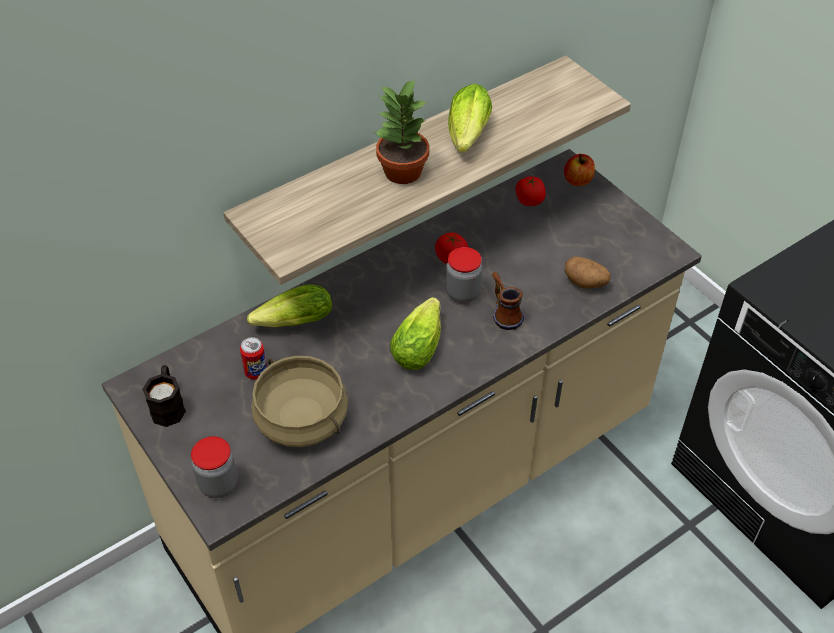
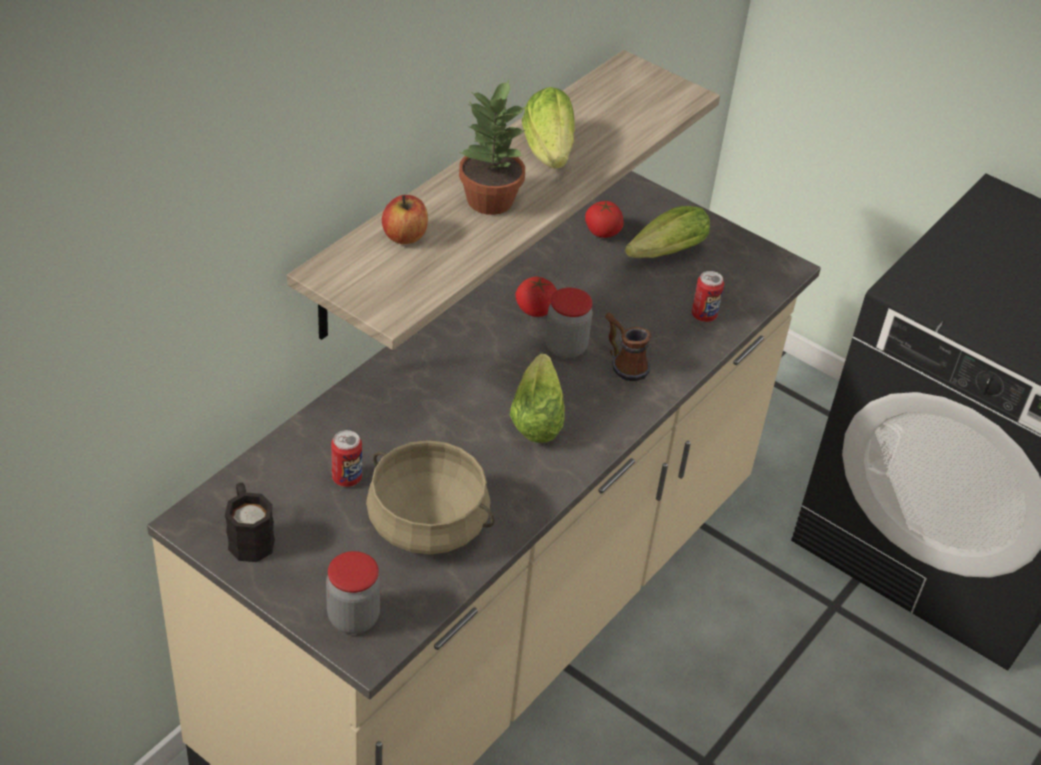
camera: 20 degrees left, 5 degrees down
lettuce [247,284,332,327] -> lettuce moved to [625,206,710,258]
apple [564,154,595,186] -> apple moved to [382,195,428,244]
potato [565,256,611,289] -> can [691,271,724,322]

